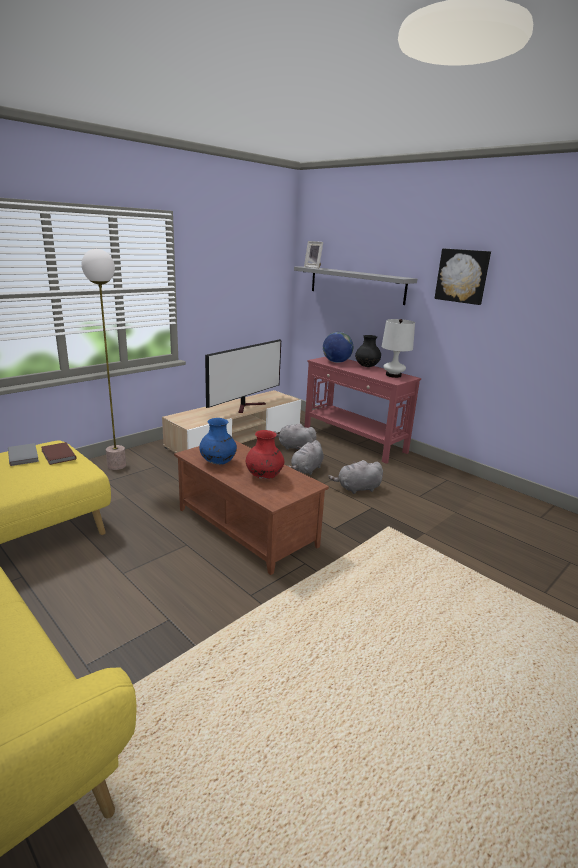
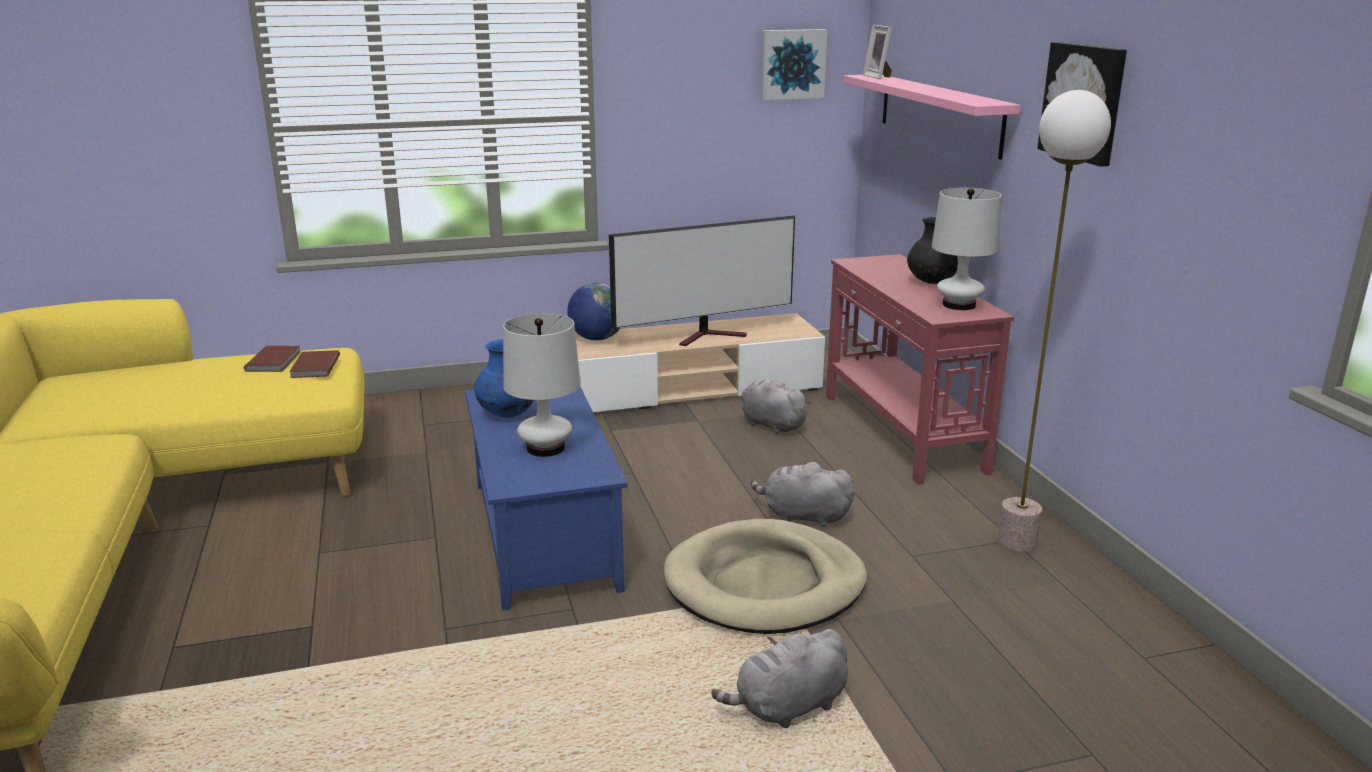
camera: 30 degrees right, 0 degrees up
grey book [8,443,39,466] -> brown book [244,346,301,372]
floor lamp [82,249,126,470] -> floor lamp moved to [998,90,1111,552]
brown coffee table [174,440,329,575] -> blue coffee table [465,386,628,610]
red vase [246,430,284,479] -> white table lamp [503,313,581,457]
grey plush toy [287,440,324,475] -> grey plush toy moved to [711,629,848,728]
grey shelf [294,267,417,305] -> pink shelf [844,75,1020,160]
globe [323,332,353,363] -> globe moved to [567,283,620,341]
none -> beige dog bed [664,519,867,634]
none -> picture [760,29,827,100]

